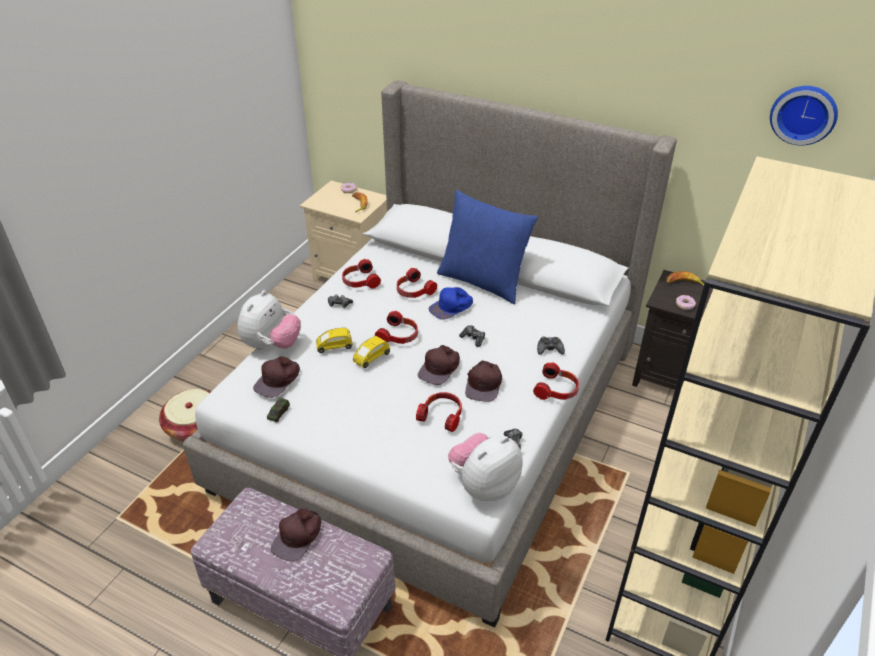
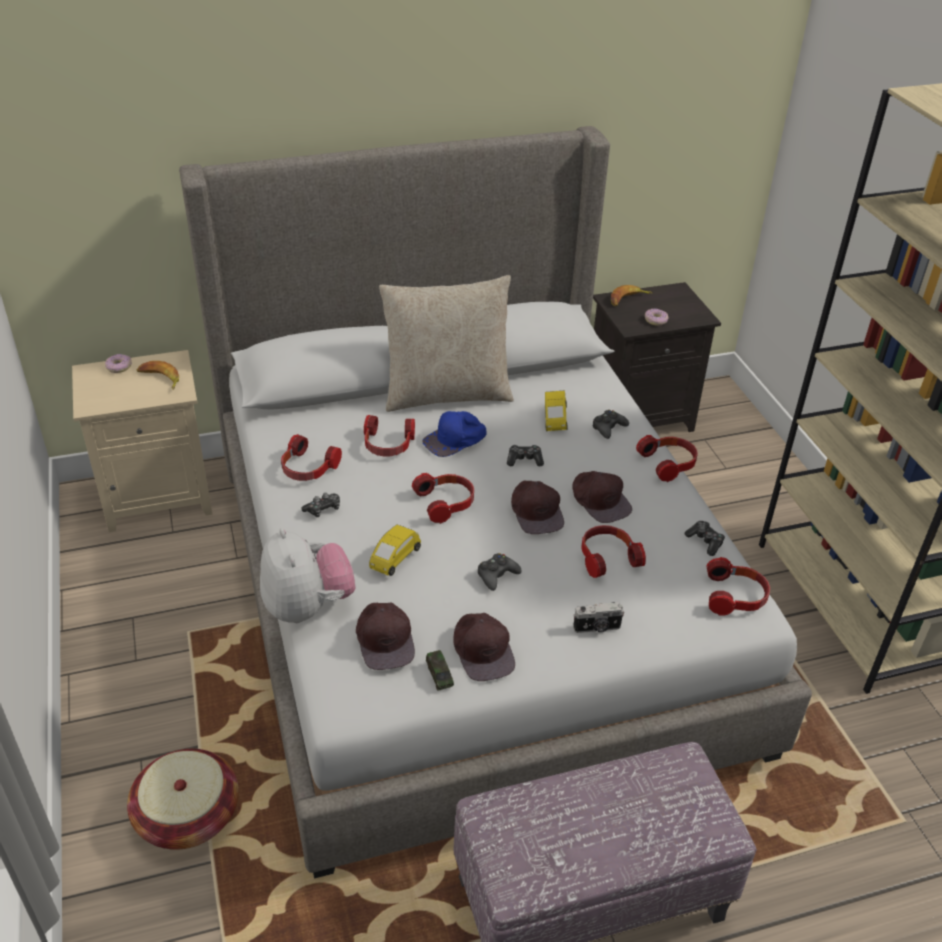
camera: 45 degrees left, 0 degrees up
brown cap [271,509,321,561] -> brown cap moved to [453,613,515,681]
yellow toy car [353,336,390,368] -> yellow toy car moved to [545,391,568,431]
blue cap [429,287,473,320] -> blue cap turned 45 degrees clockwise [422,411,487,457]
blue pillow [437,190,538,304] -> beige pillow [379,275,514,412]
plush toy [448,433,523,501] -> headphones [706,557,770,615]
wall clock [770,86,838,146] -> none
none -> black game controller [478,553,522,591]
none -> camera [573,602,624,633]

